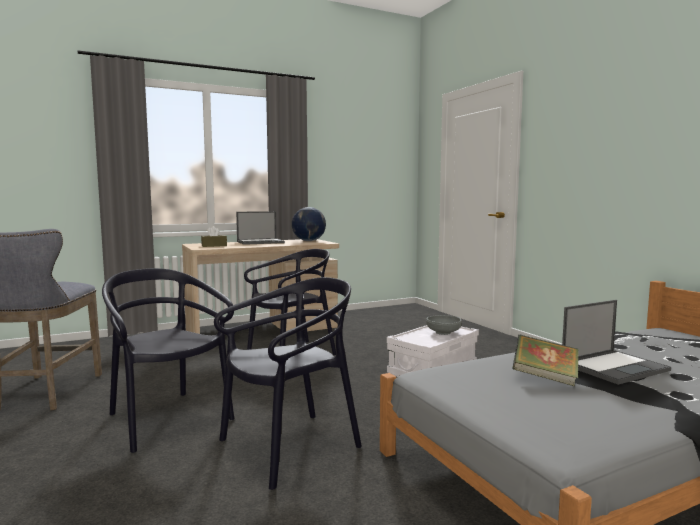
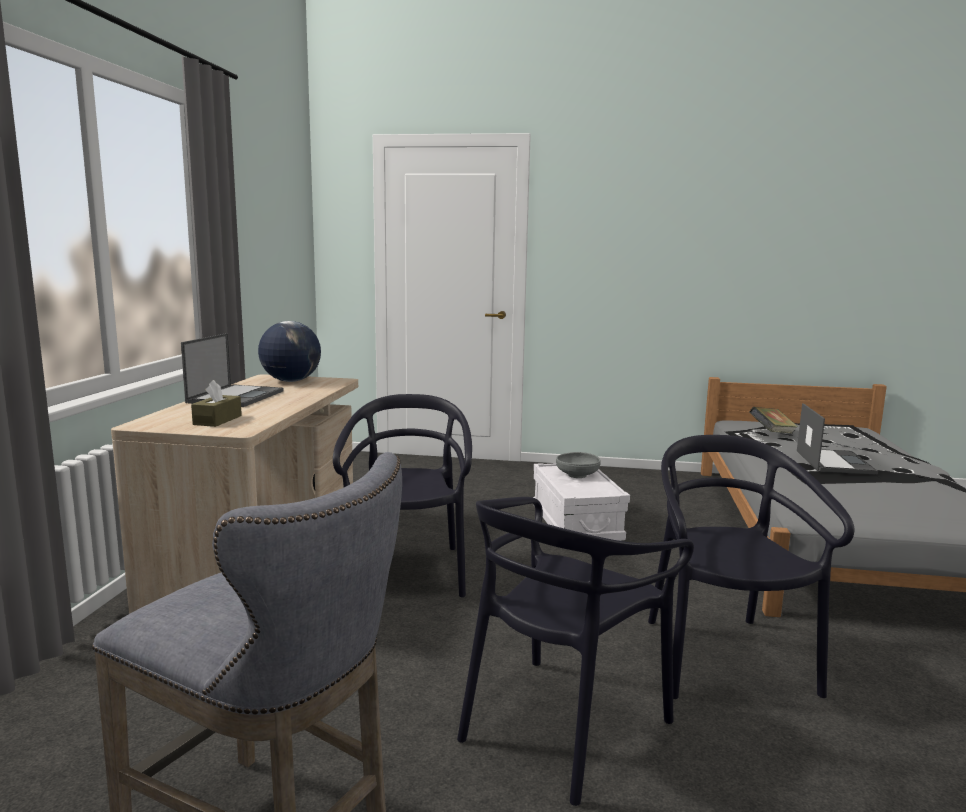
camera: 55 degrees left, 5 degrees up
black chair [102,268,235,453] -> black chair turned 45 degrees counterclockwise [457,497,694,806]
book [512,334,579,386] -> book moved to [749,407,798,434]

